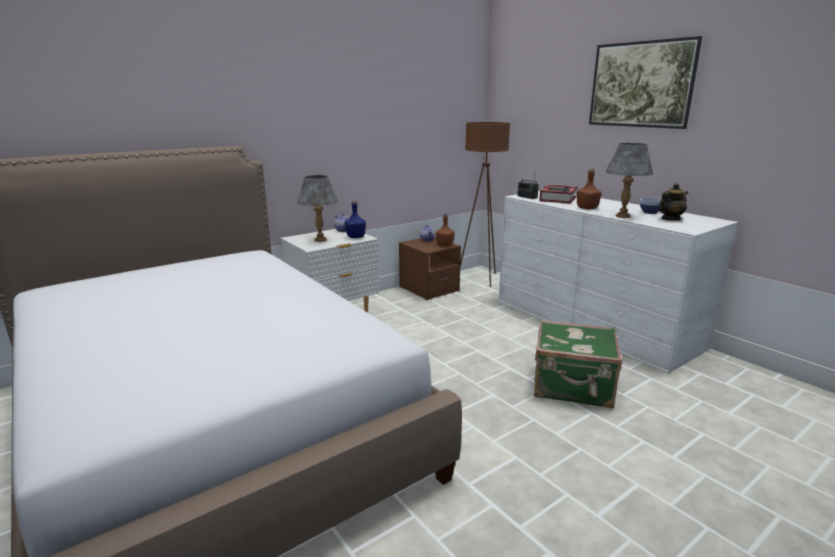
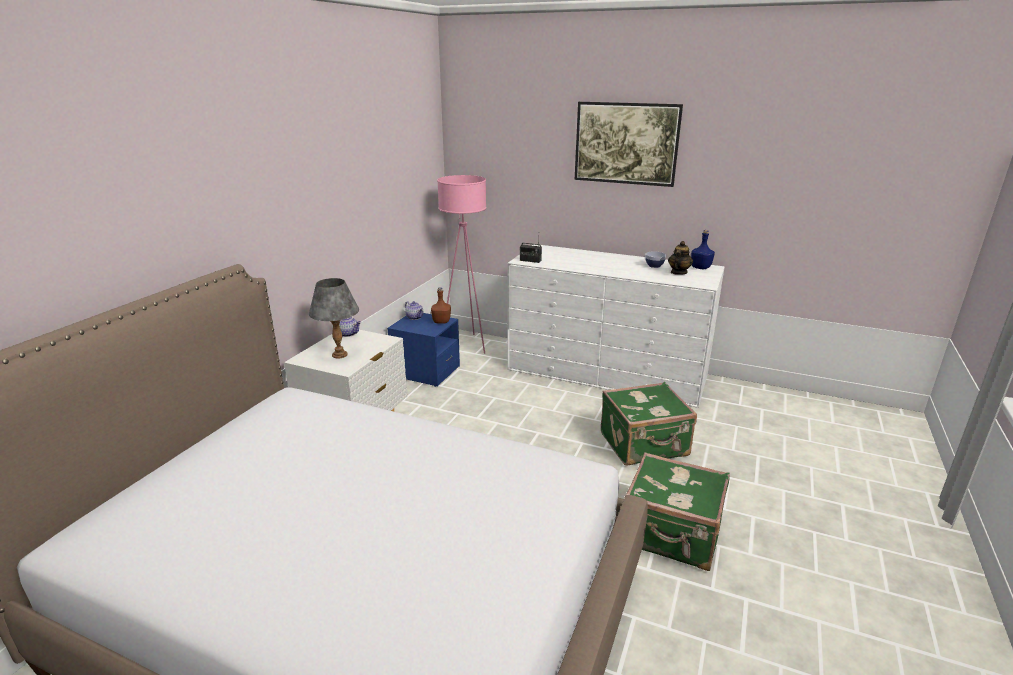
camera: 30 degrees left, 5 degrees up
blue bottle [345,200,366,238] -> blue bottle moved to [691,230,715,269]
brown nightstand [399,237,461,300] -> blue nightstand [387,313,460,387]
brown floor lamp [460,122,510,287] -> pink floor lamp [437,175,486,354]
book [539,185,578,204] -> none
brown bottle [577,168,602,209] -> none
grey table lamp [605,143,653,218] -> none
none -> green suitcase [626,452,730,571]

